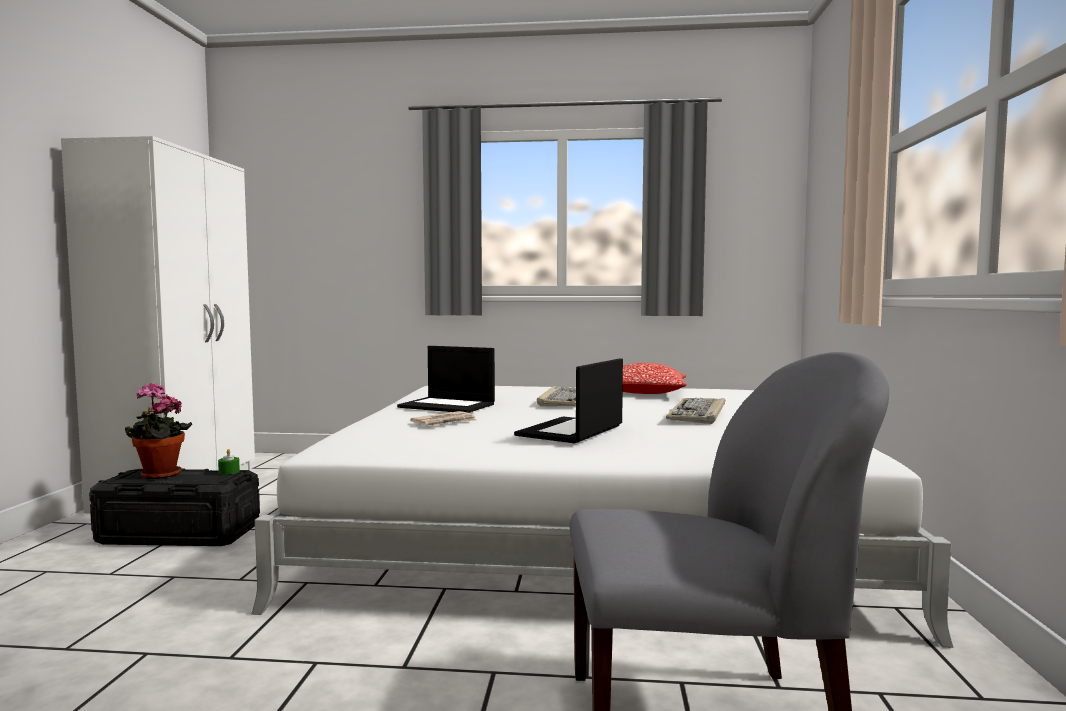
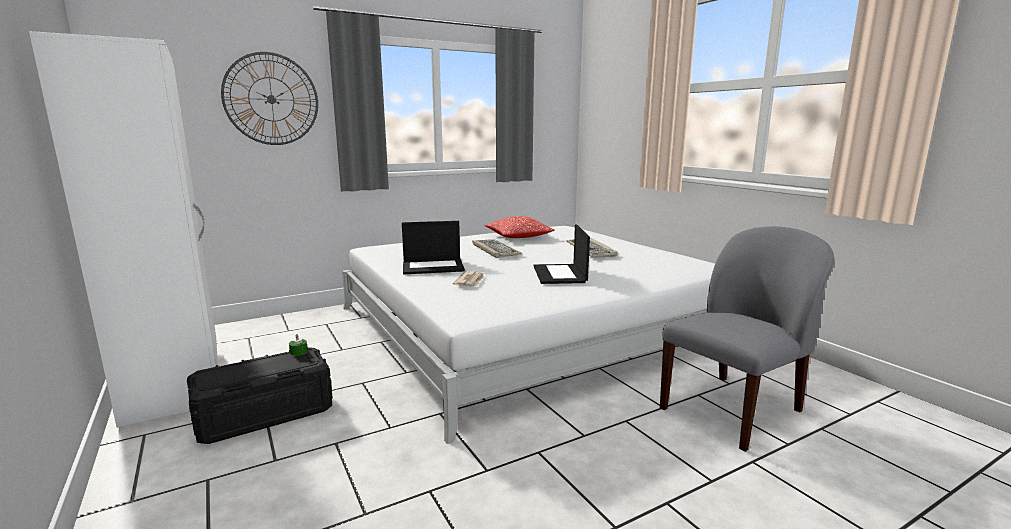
camera: 35 degrees left, 10 degrees up
potted plant [125,382,192,479] -> none
none -> wall clock [221,52,318,145]

